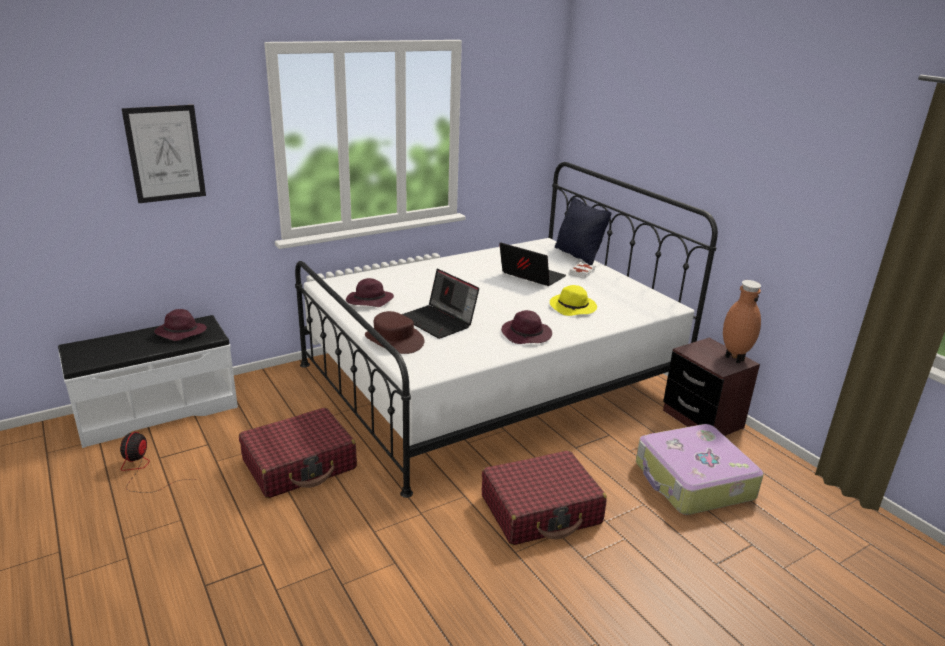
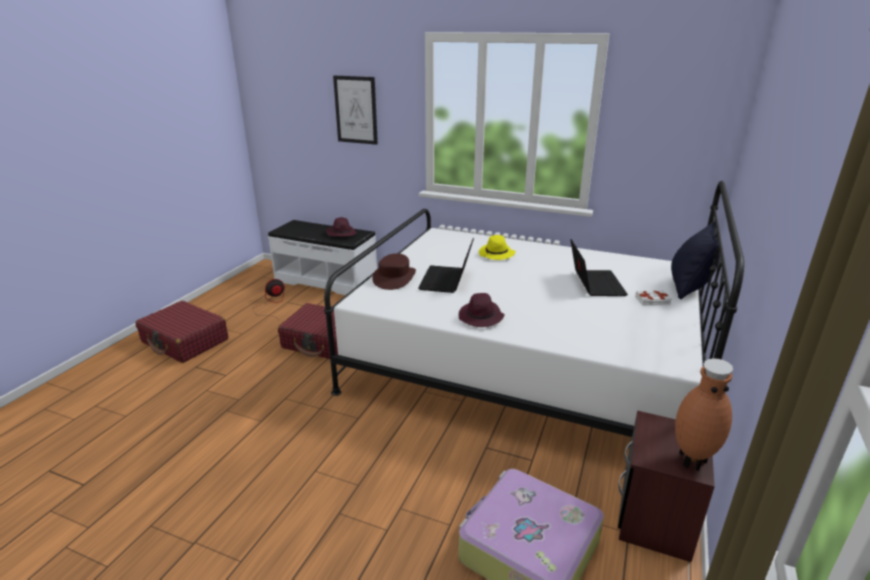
camera: 55 degrees right, 0 degrees up
purple hat [346,278,394,307] -> none
red suitcase [482,451,607,545] -> red suitcase moved to [135,301,228,363]
yellow hat [550,285,597,316] -> yellow hat moved to [479,235,516,260]

